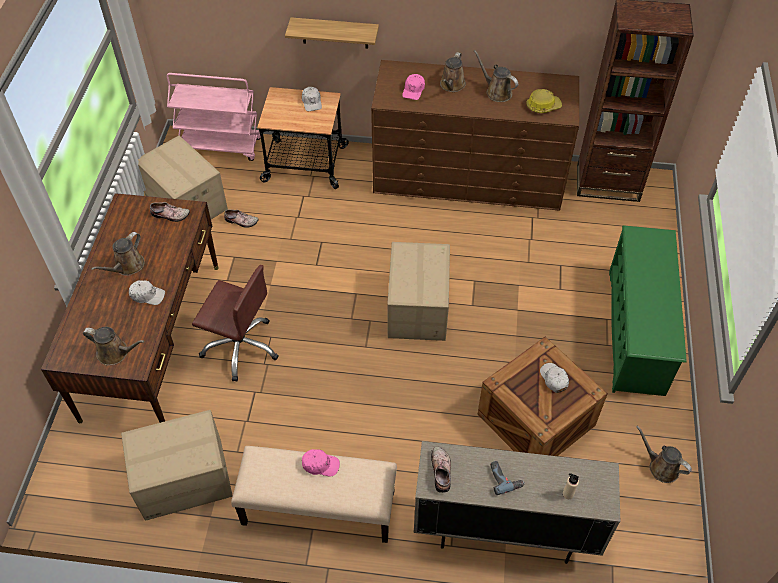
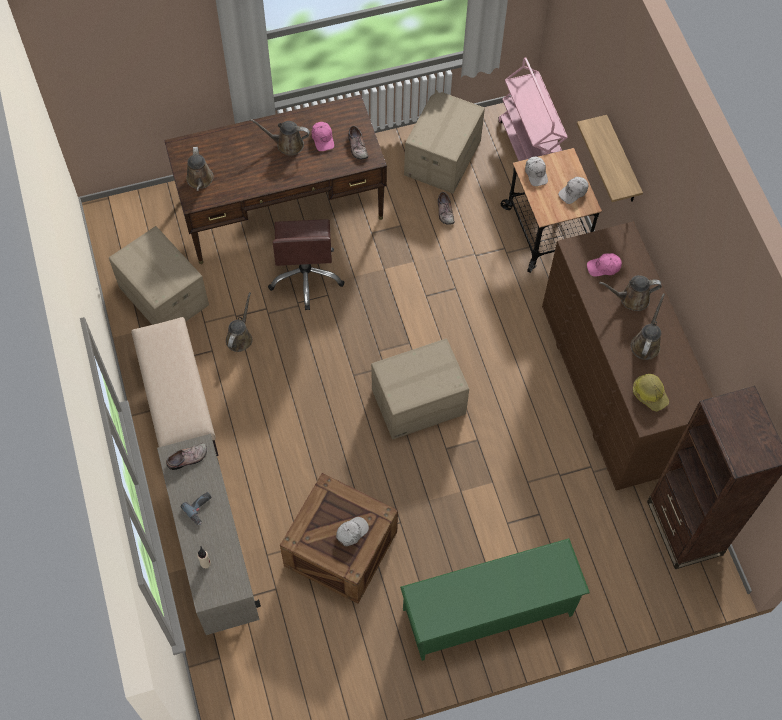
camera: 65 degrees right, 10 degrees up
white cap [129,280,165,305] -> white cap moved to [525,157,548,186]
pink cap [302,449,340,476] -> pink cap moved to [312,122,334,151]
brown watering can [636,425,692,483] -> brown watering can moved to [226,292,252,352]

